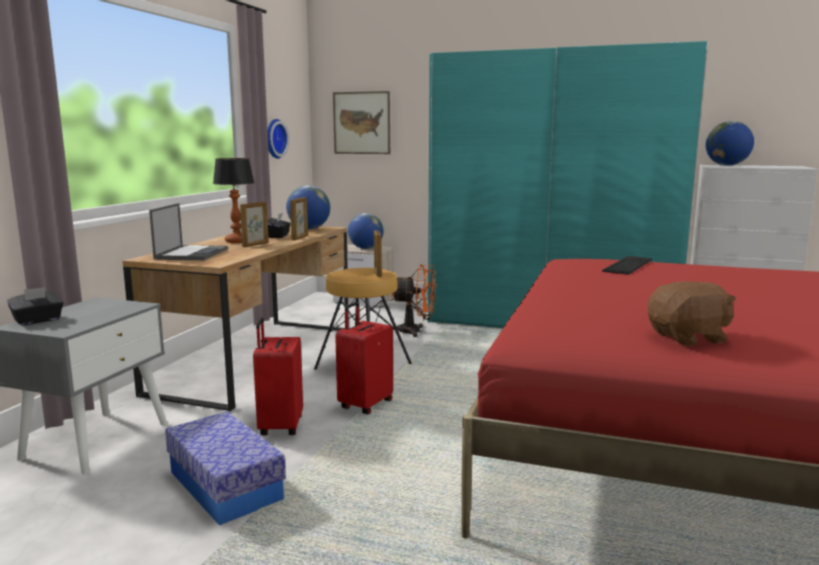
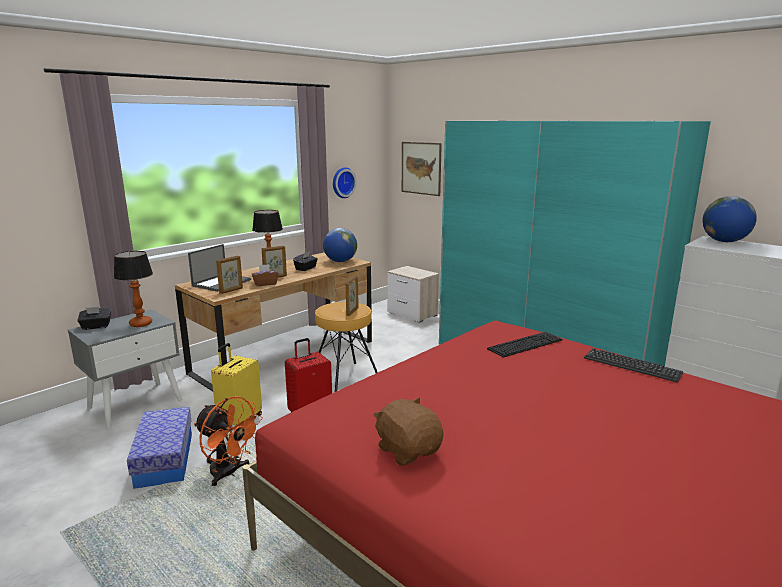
camera: 25 degrees right, 5 degrees up
red suitcase [253,318,303,436] -> yellow suitcase [211,343,262,426]
picture frame [290,197,308,240] -> picture frame moved to [216,256,243,294]
globe [348,213,384,249] -> none
orange fan [392,264,437,337] -> orange fan moved to [194,396,263,486]
brown plush toy [648,281,736,346] -> brown plush toy turned 135 degrees counterclockwise [373,397,443,466]
none -> table lamp [114,251,153,327]
none -> brown tissue box [252,264,278,286]
none -> keyboard [584,348,683,382]

